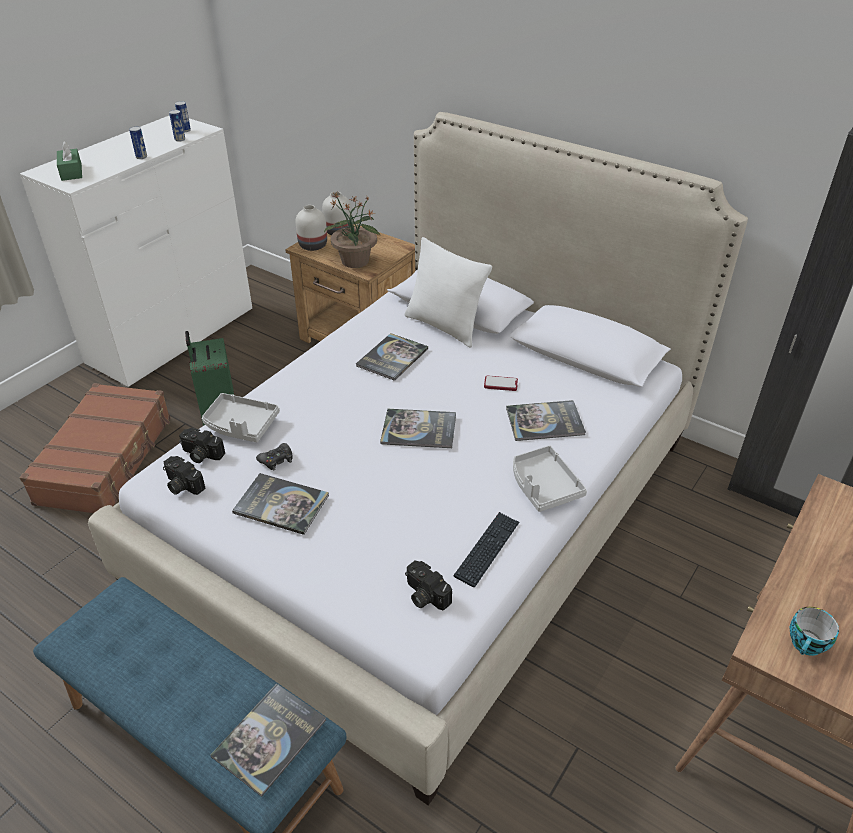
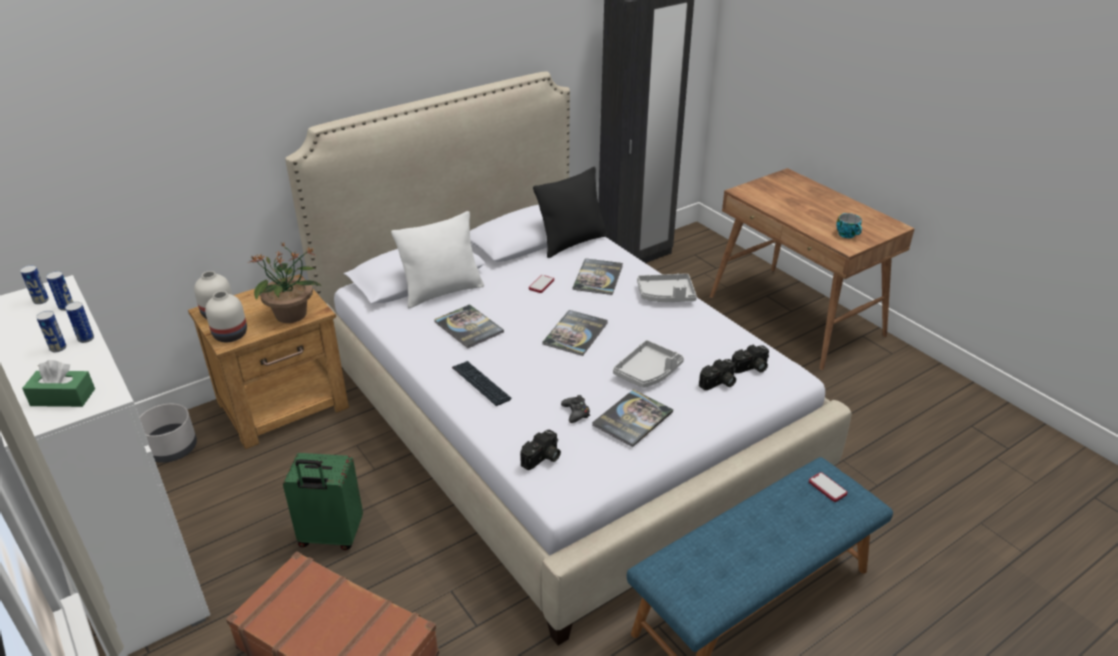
camera: 70 degrees left, 5 degrees down
camera [163,456,206,495] -> camera moved to [699,359,736,390]
grey tray [202,393,280,442] -> grey tray moved to [613,340,684,388]
book [211,683,326,797] -> phone [809,472,847,502]
keyboard [454,512,519,587] -> keyboard moved to [452,361,511,406]
none -> can [36,311,66,352]
none -> grey planter [139,404,197,463]
none -> black pillow [533,167,608,258]

